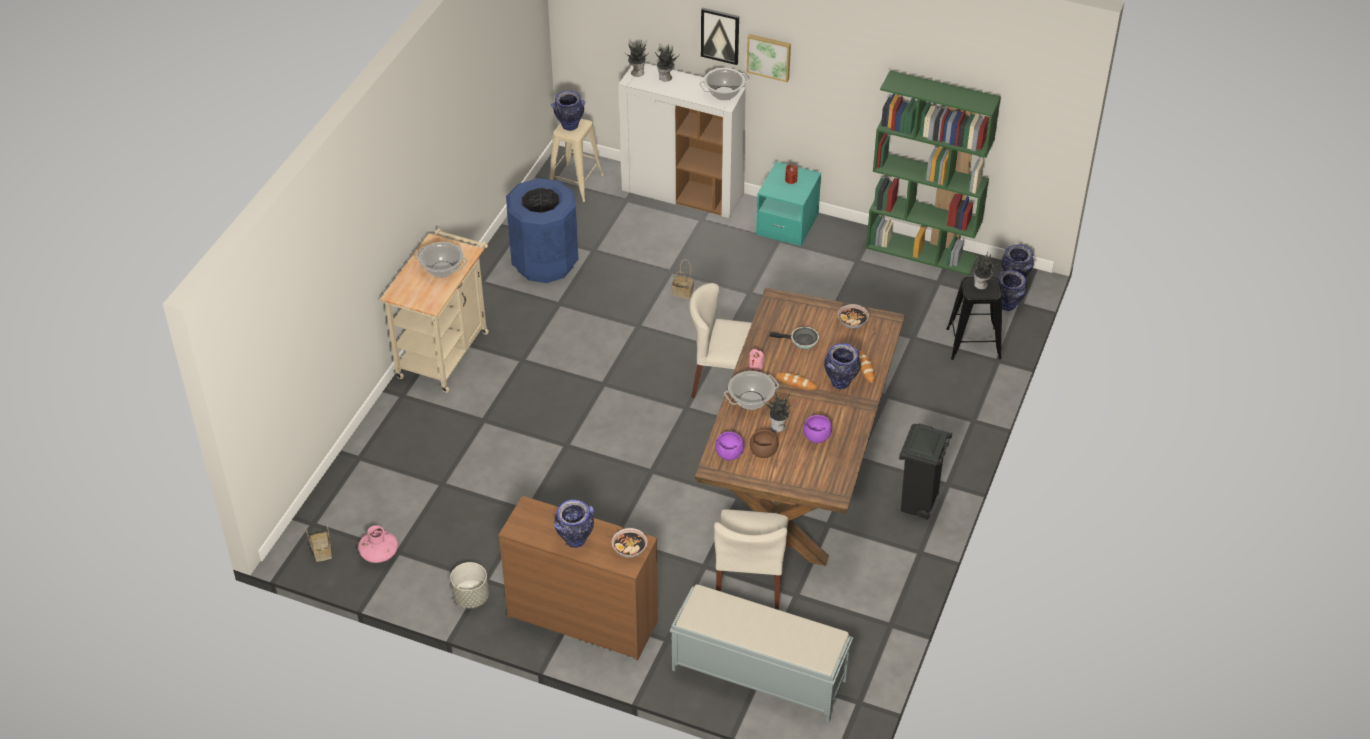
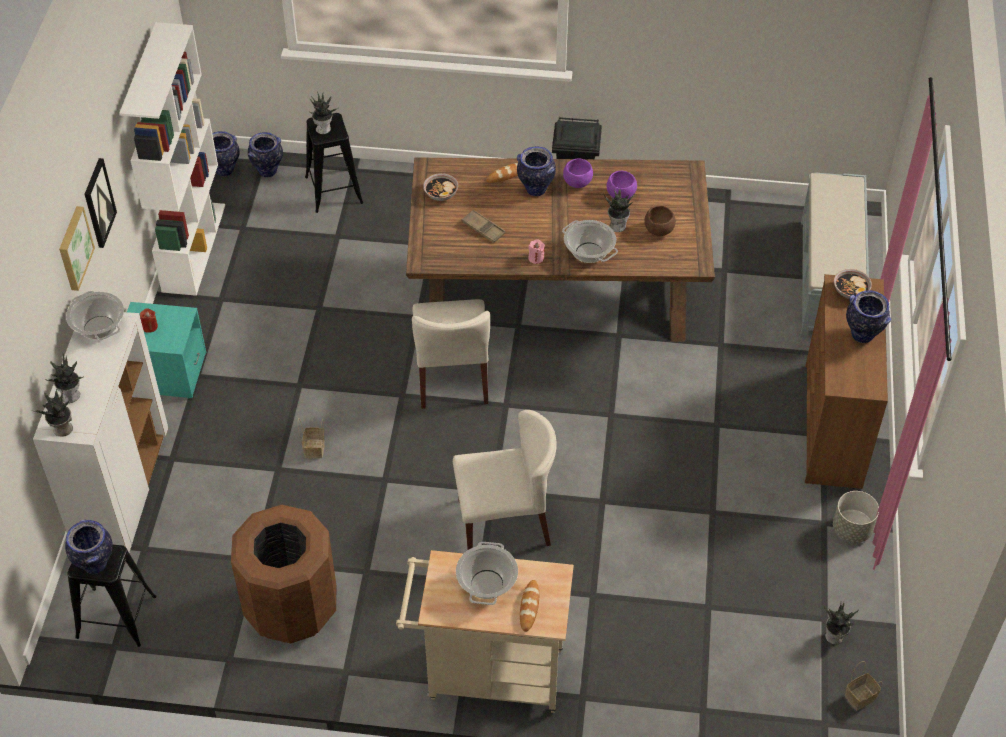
camera: 105 degrees left, 5 degrees up
pink vase [358,525,398,563] -> potted plant [824,602,859,645]
blue trash can [506,178,579,283] -> brown trash can [231,505,336,644]
beige stool [549,119,604,202] -> black stool [67,545,156,647]
picture [701,7,739,65] -> picture moved to [85,158,117,248]
beige chair [714,509,789,610] -> beige chair moved to [453,410,557,551]
purple bowl [715,432,744,460] -> purple bowl moved to [563,159,593,188]
frying pan [769,327,819,349] -> brown tray [462,210,506,243]
bread [775,372,817,390] -> bread moved to [520,580,539,632]
green bookcase [866,70,1001,275] -> white bookcase [119,22,225,296]

